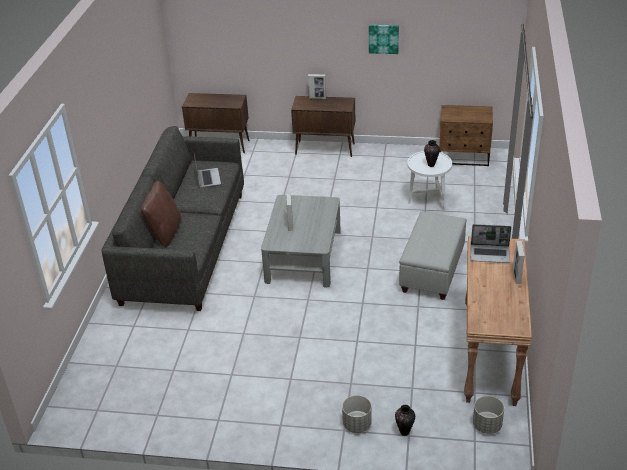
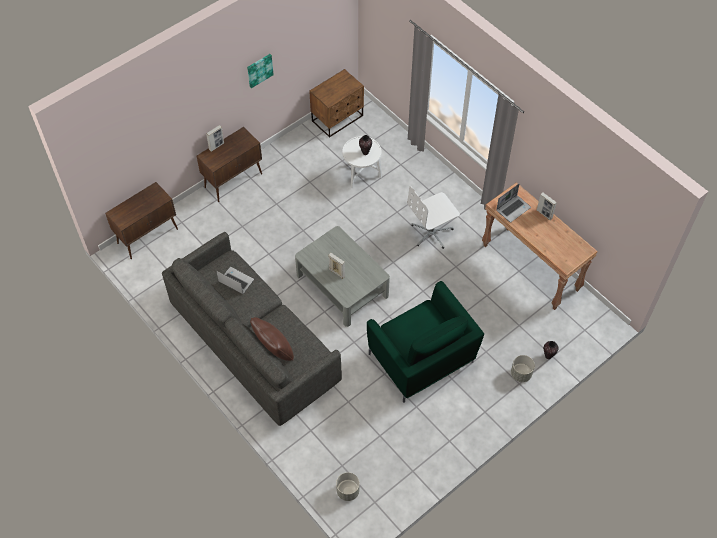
camera: 50 degrees left, 20 degrees up
grey ottoman [399,212,467,300] -> white office chair [407,186,460,249]
grey planter [473,396,504,434] -> grey planter moved to [336,472,359,501]
none -> green armchair [367,281,484,403]

